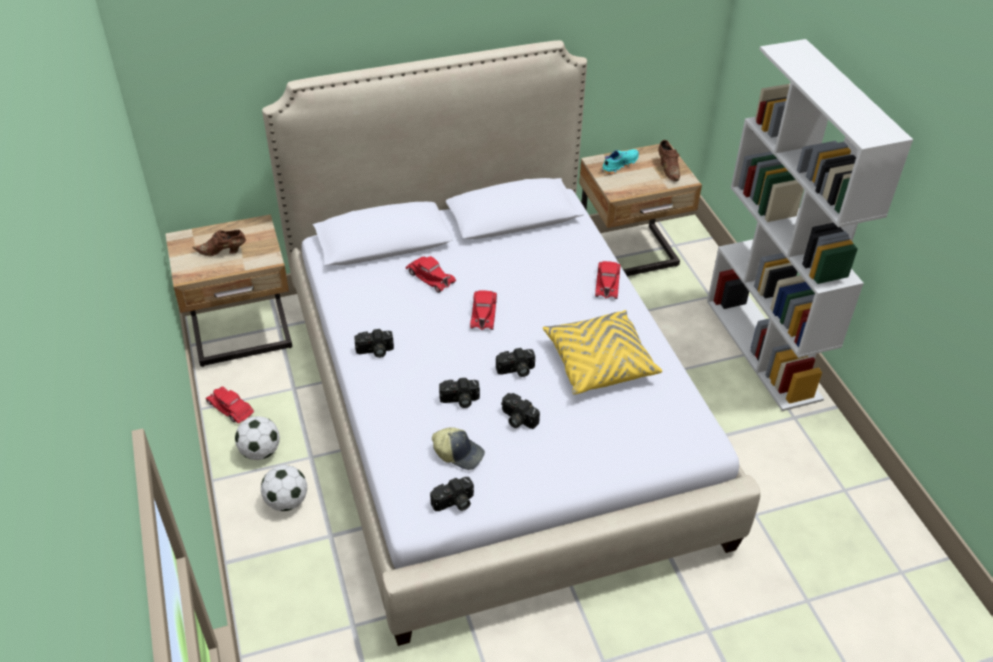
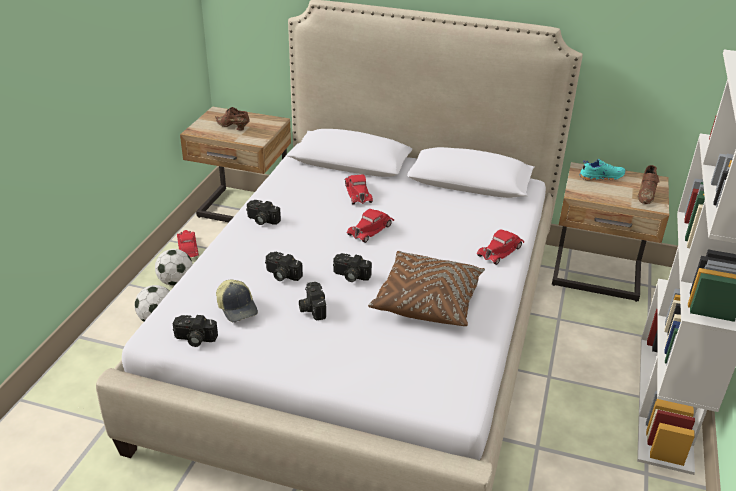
camera: 35 degrees right, 10 degrees down
yellow pillow [543,310,662,395] -> brown pillow [368,251,485,326]

